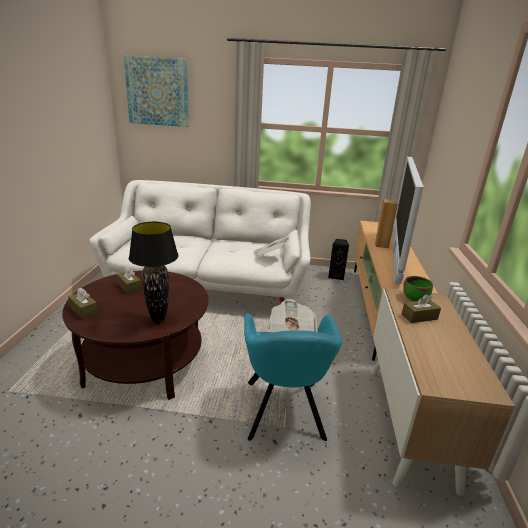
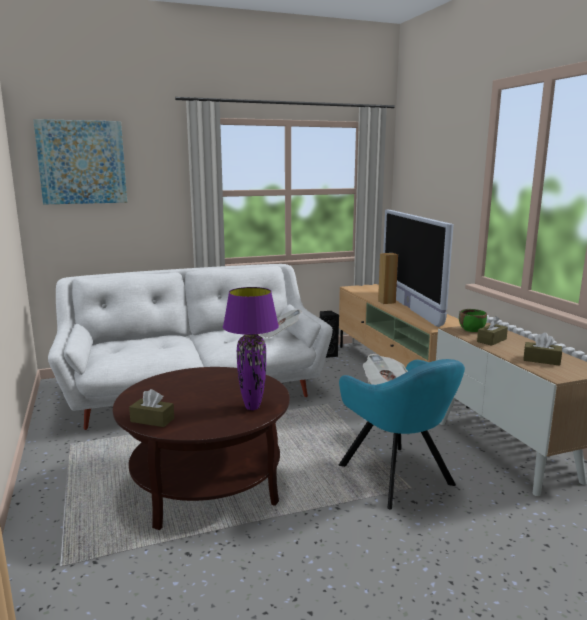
camera: 25 degrees left, 10 degrees down
brown tissue box [117,266,142,294] -> brown tissue box moved to [523,333,562,366]
black table lamp [129,222,179,324] -> purple table lamp [223,287,279,410]

